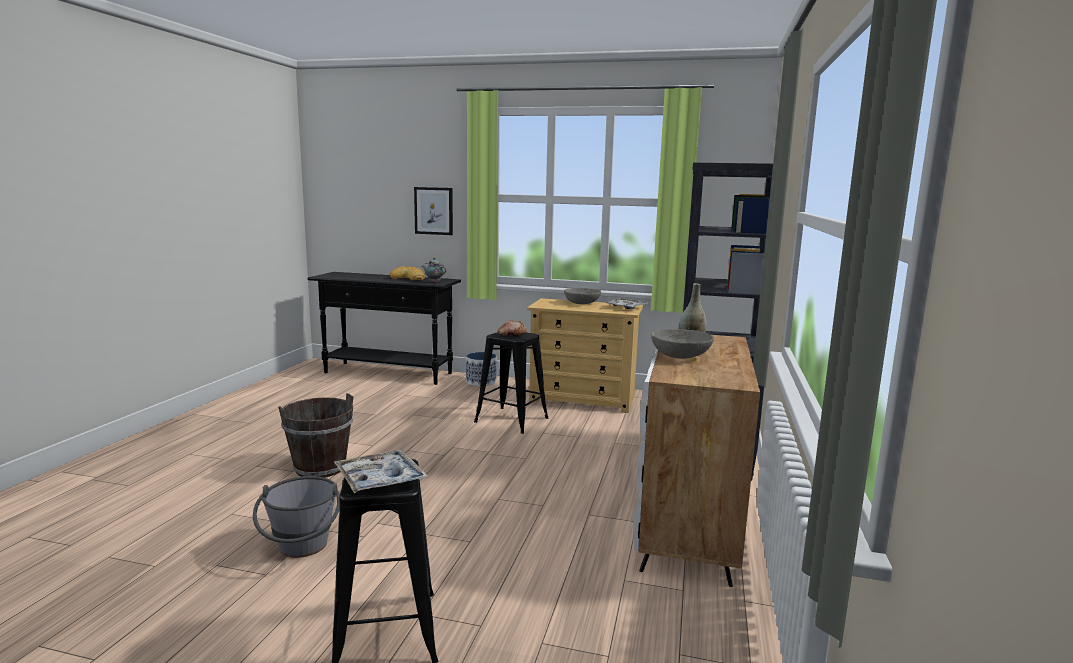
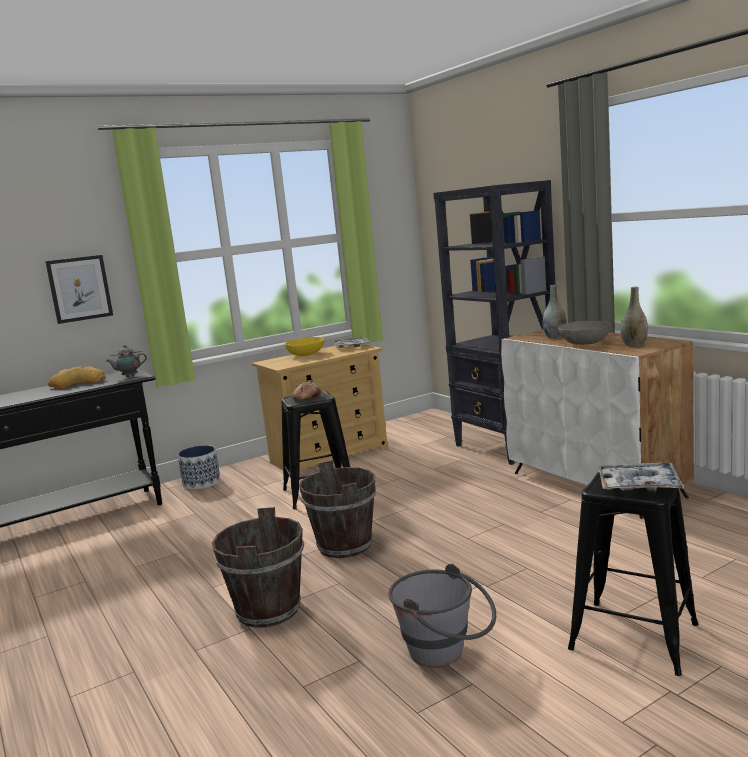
camera: 45 degrees left, 0 degrees up
grey bowl [564,288,601,304] -> yellow bowl [285,337,324,356]
none -> brown bucket [299,460,376,558]
none -> grey vase [620,287,648,347]

